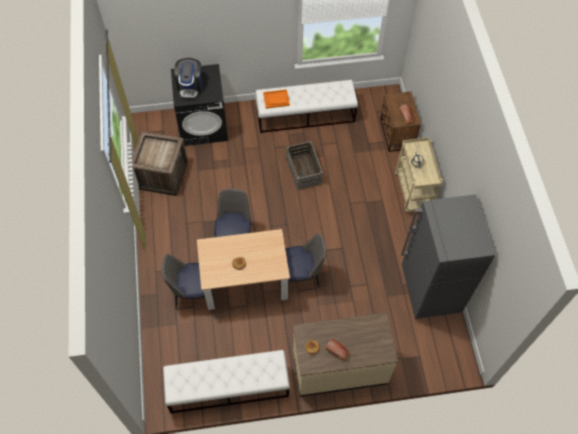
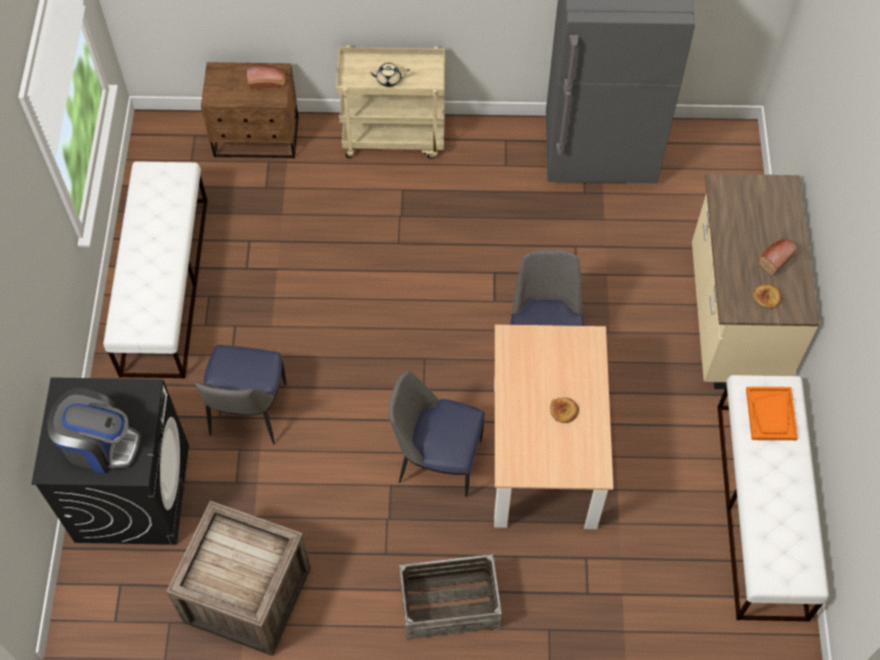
camera: 80 degrees left, 0 degrees up
chair [162,254,205,309] -> chair moved to [195,345,286,444]
orange tray [263,89,290,109] -> orange tray moved to [746,387,798,440]
crate [286,141,323,190] -> crate moved to [399,554,502,640]

